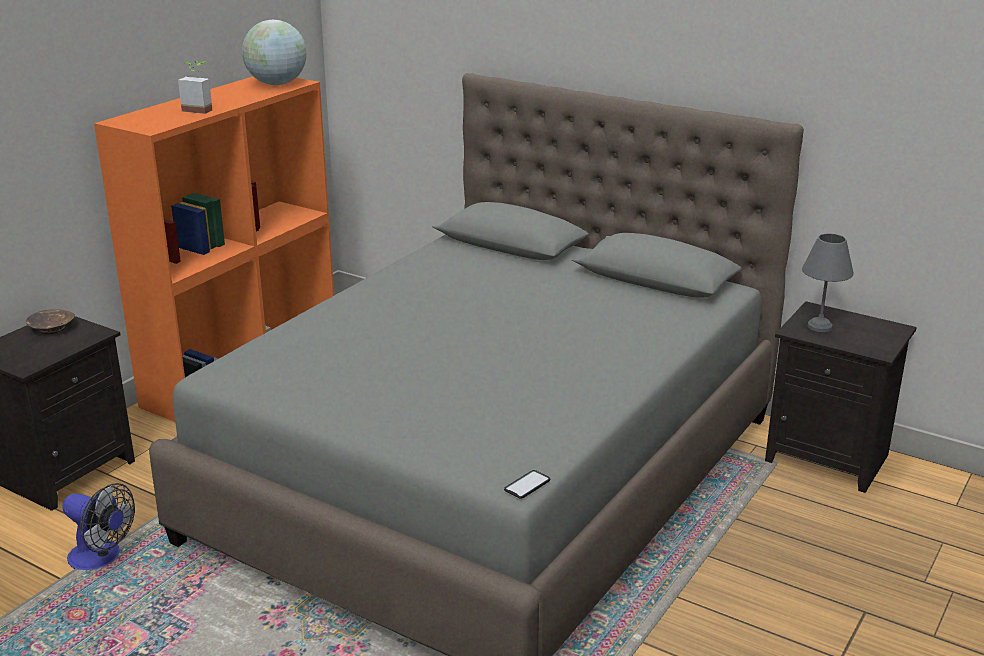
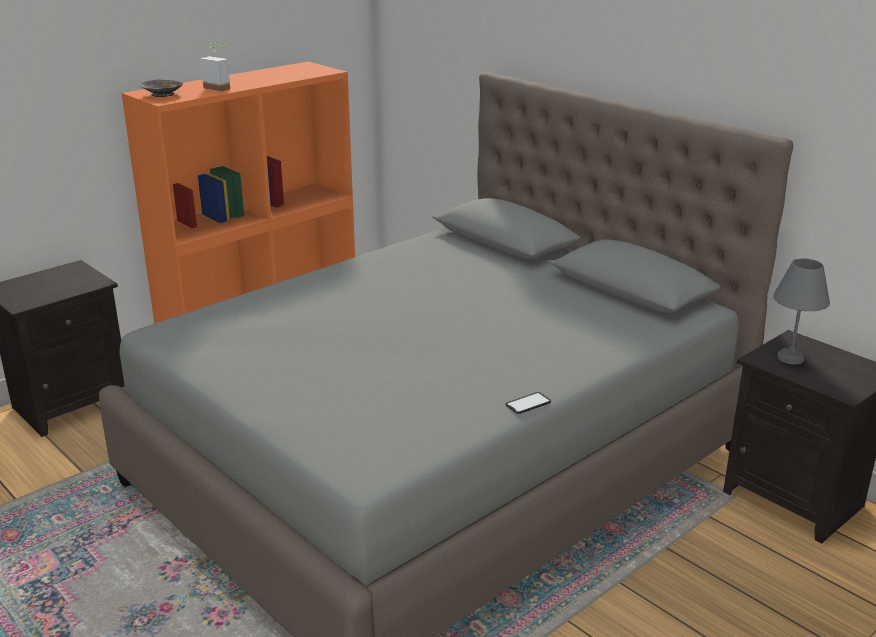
camera: 15 degrees right, 0 degrees up
brown bowl [26,309,75,334] -> brown bowl moved to [140,80,183,97]
fan [62,483,135,570] -> none
globe [242,20,307,85] -> none
phone [504,470,550,499] -> phone moved to [505,392,551,414]

